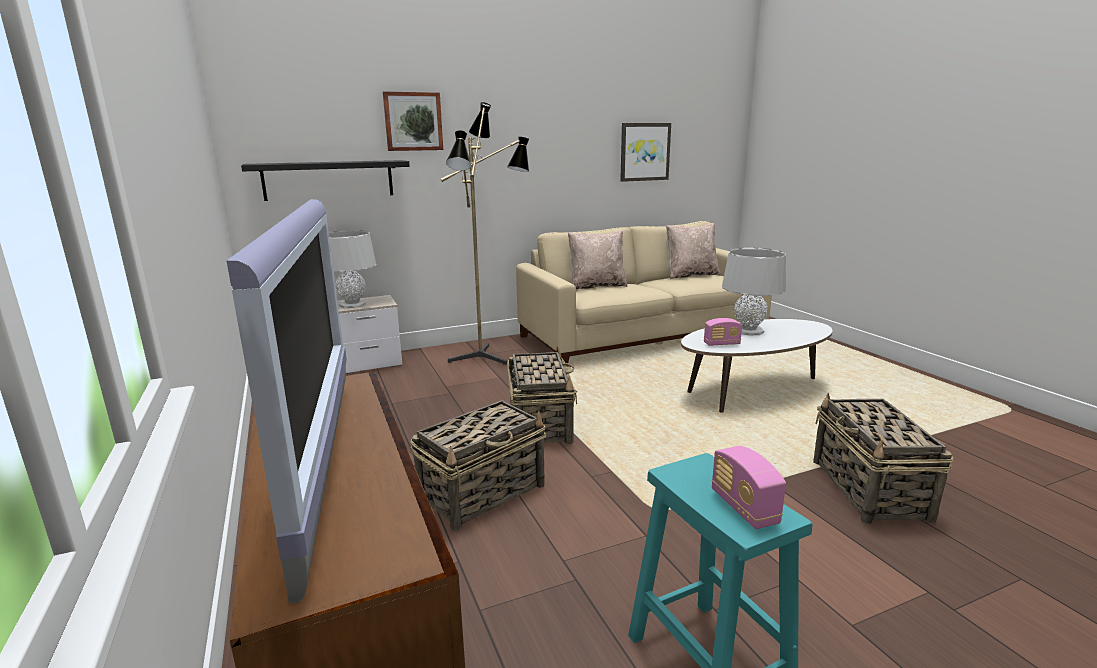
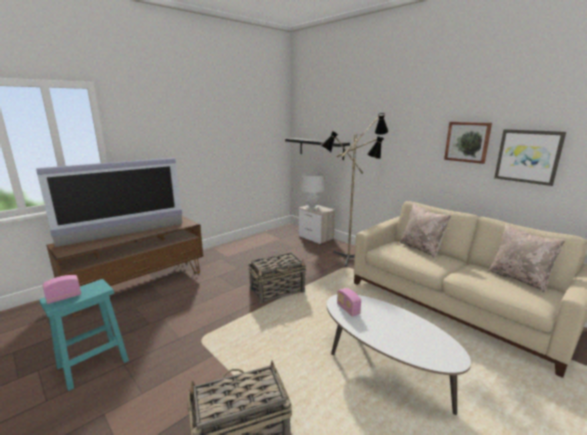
camera: 70 degrees right, 0 degrees up
picture [383,91,443,151] -> picture moved to [444,122,492,164]
basket [410,400,546,531] -> none
grey table lamp [722,247,786,335] -> none

